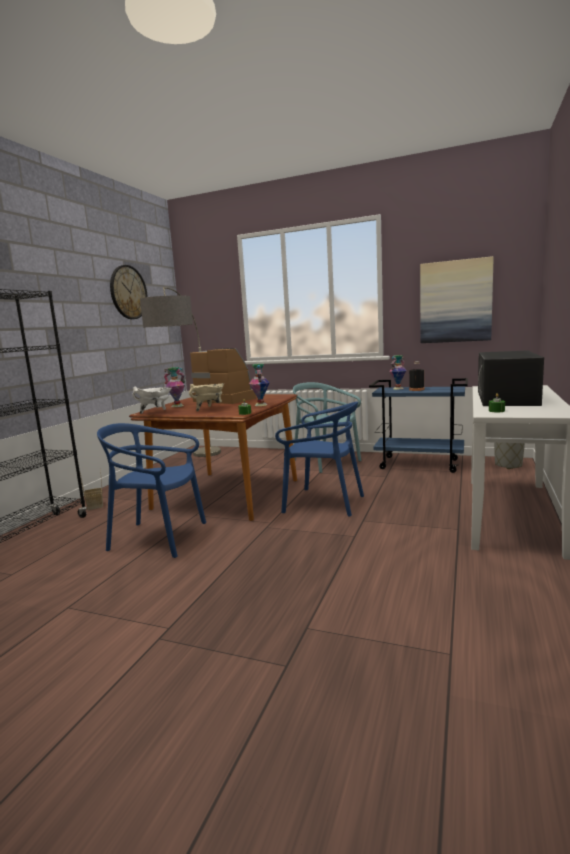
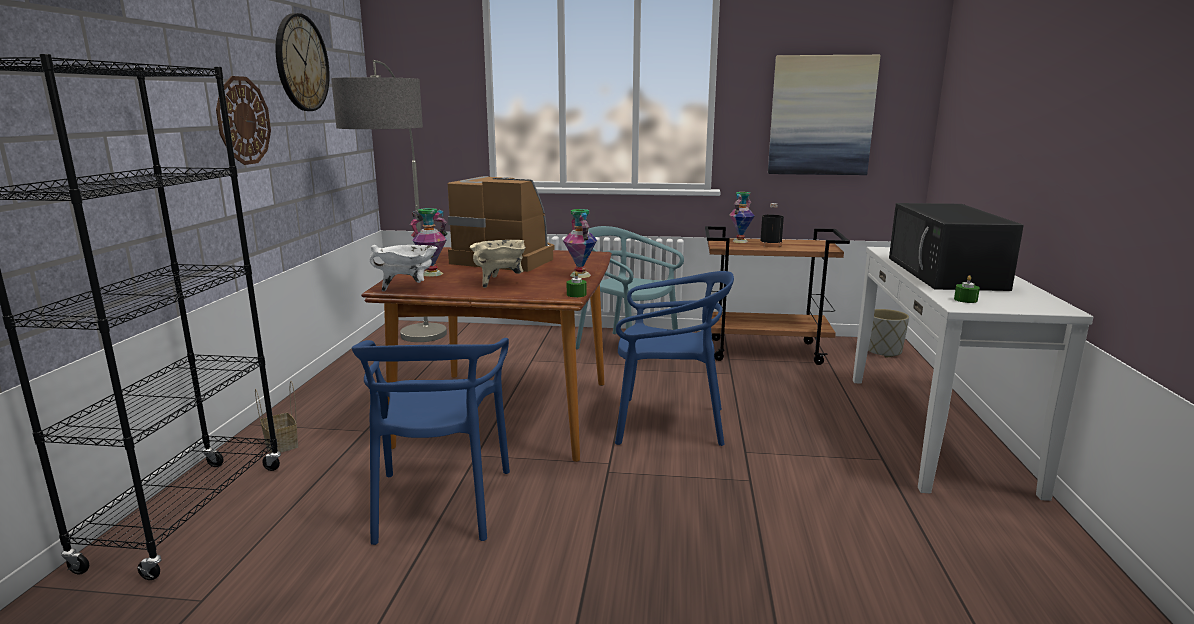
camera: 15 degrees left, 5 degrees up
blue chair [97,423,206,558] -> blue chair turned 90 degrees counterclockwise [352,338,510,545]
blue cart [369,378,468,473] -> brown cart [705,226,850,365]
none -> wall clock [216,76,271,165]

